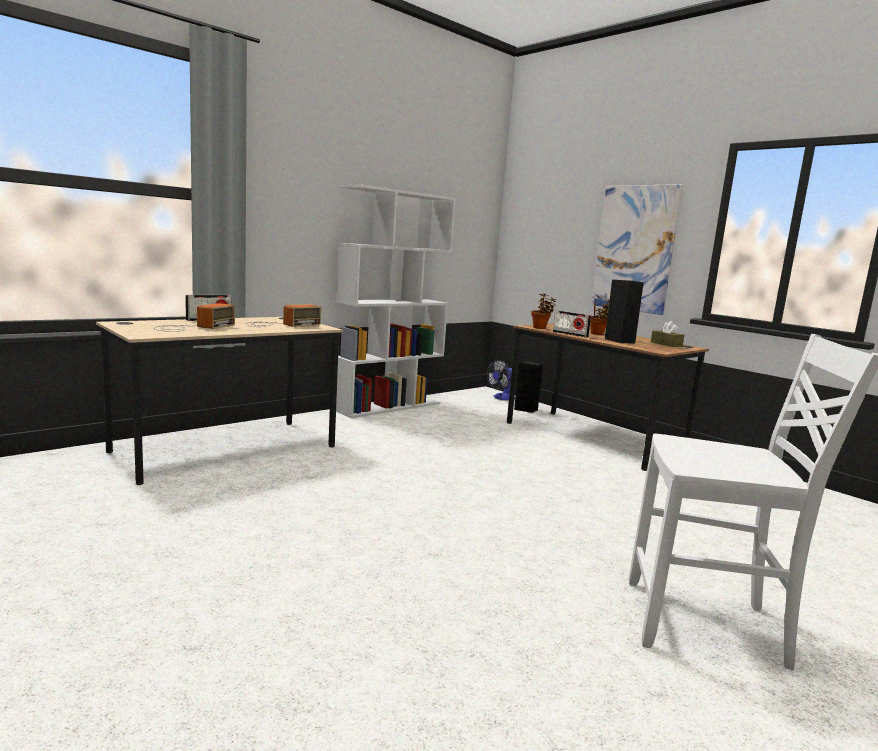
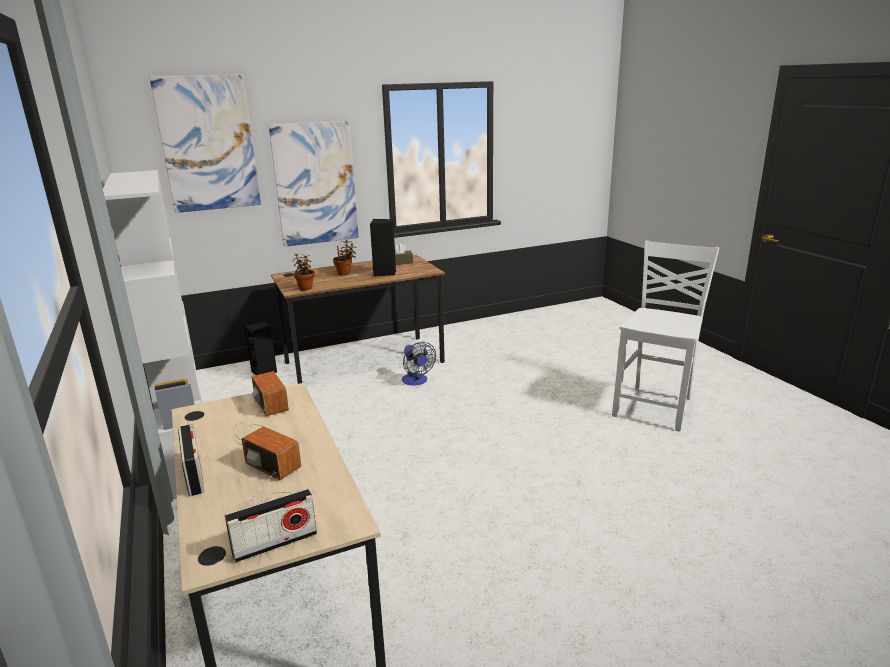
camera: 70 degrees left, 10 degrees up
fan [487,360,515,400] -> fan moved to [402,342,436,386]
radio [553,311,591,337] -> radio moved to [225,489,317,563]
none -> picture [149,75,261,213]

